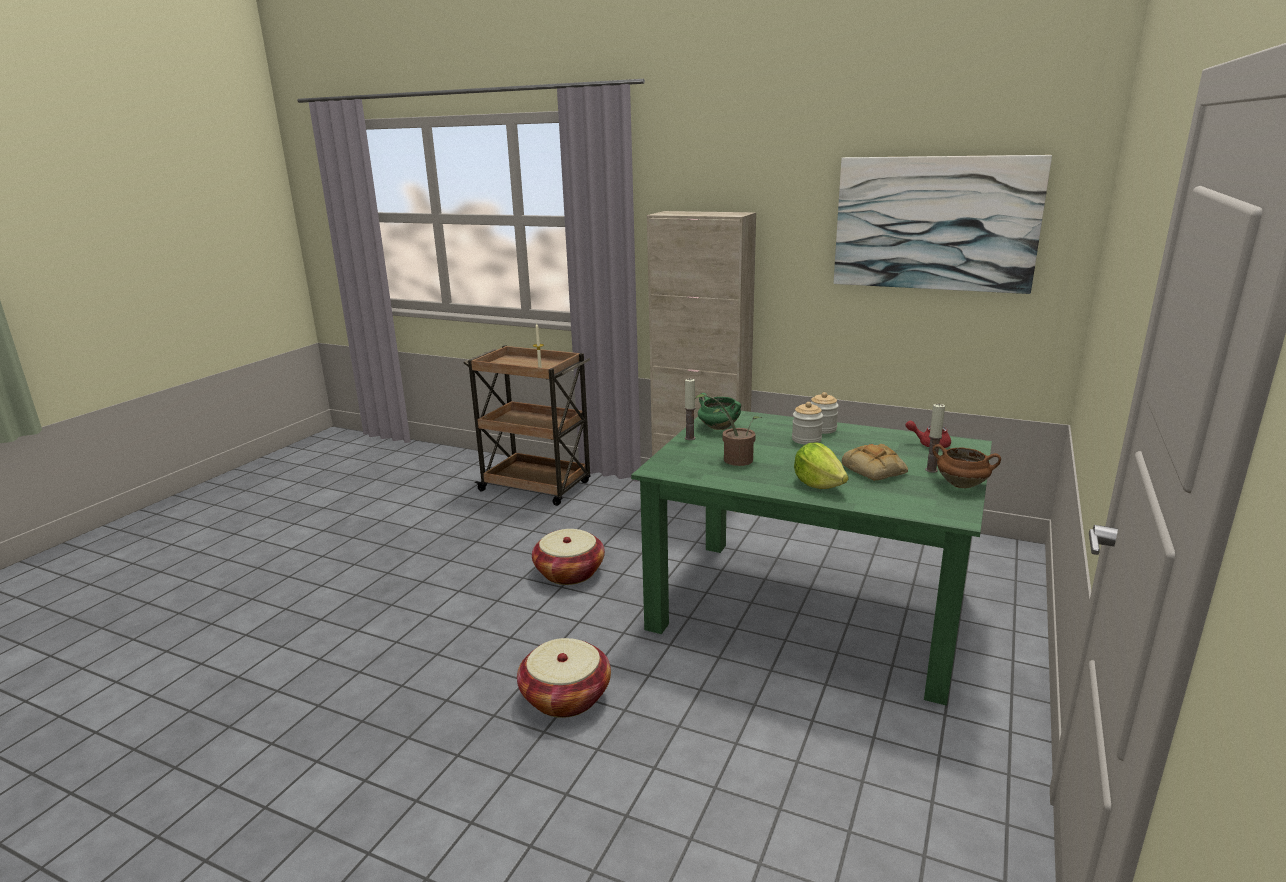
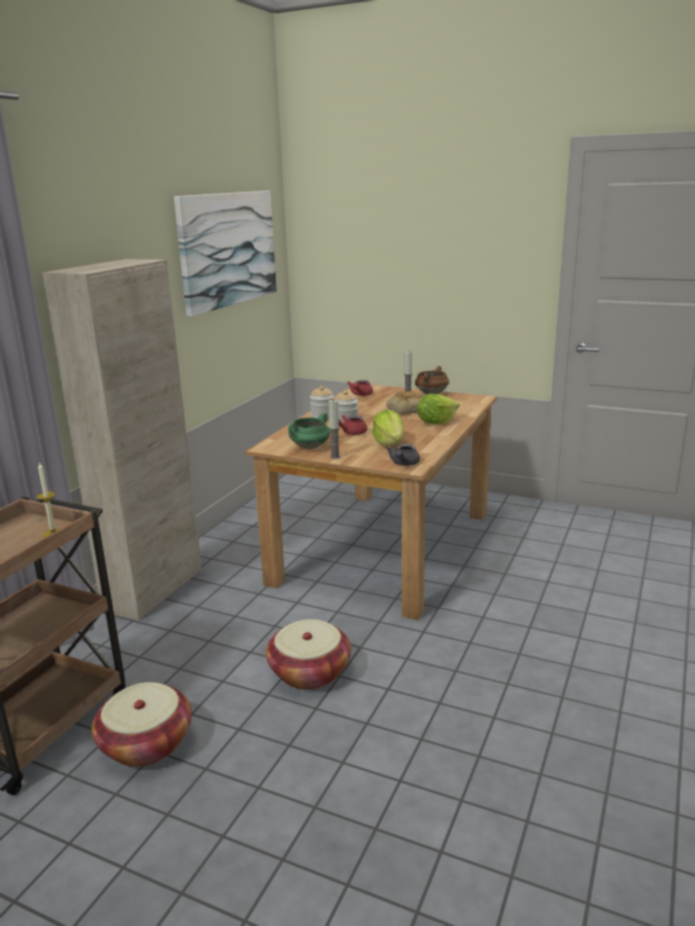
camera: 90 degrees left, 0 degrees up
basket [517,638,611,718] -> basket moved to [92,682,192,767]
green dining table [631,411,992,706] -> brown dining table [245,385,497,620]
potted plant [694,394,762,466] -> lettuce [372,410,404,446]
none -> red teapot [339,415,367,435]
none -> grey teapot [386,444,420,466]

